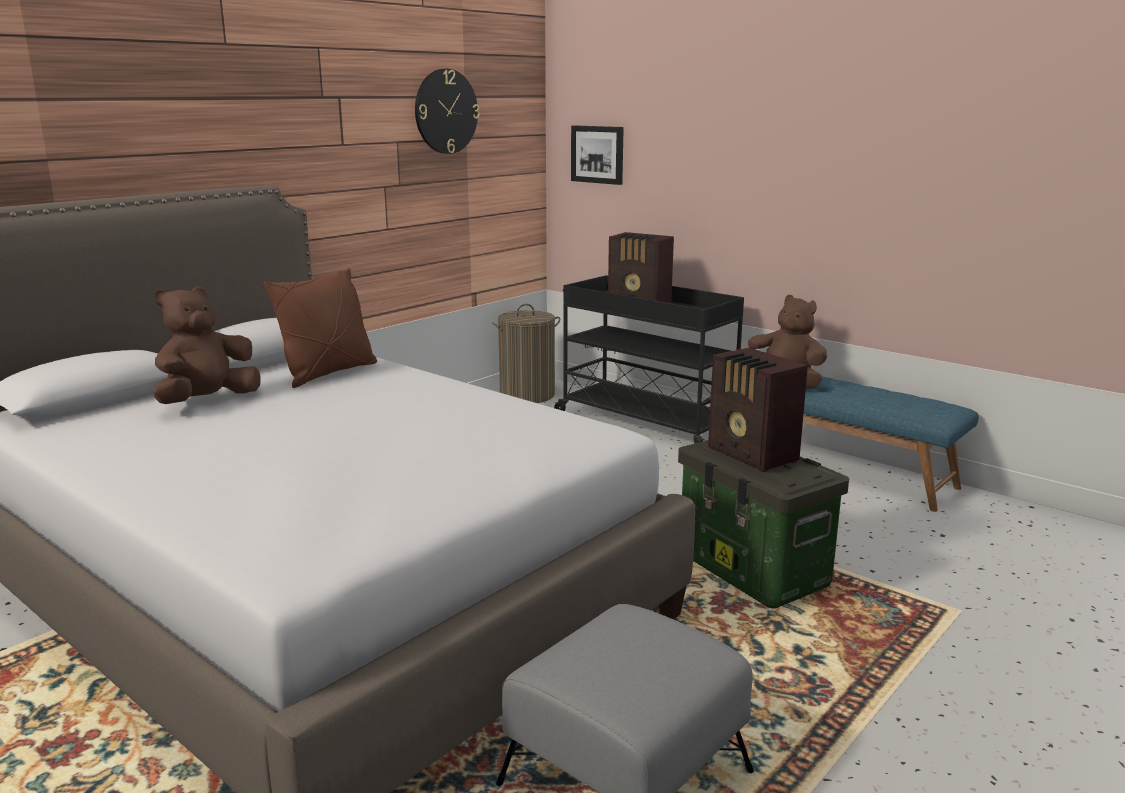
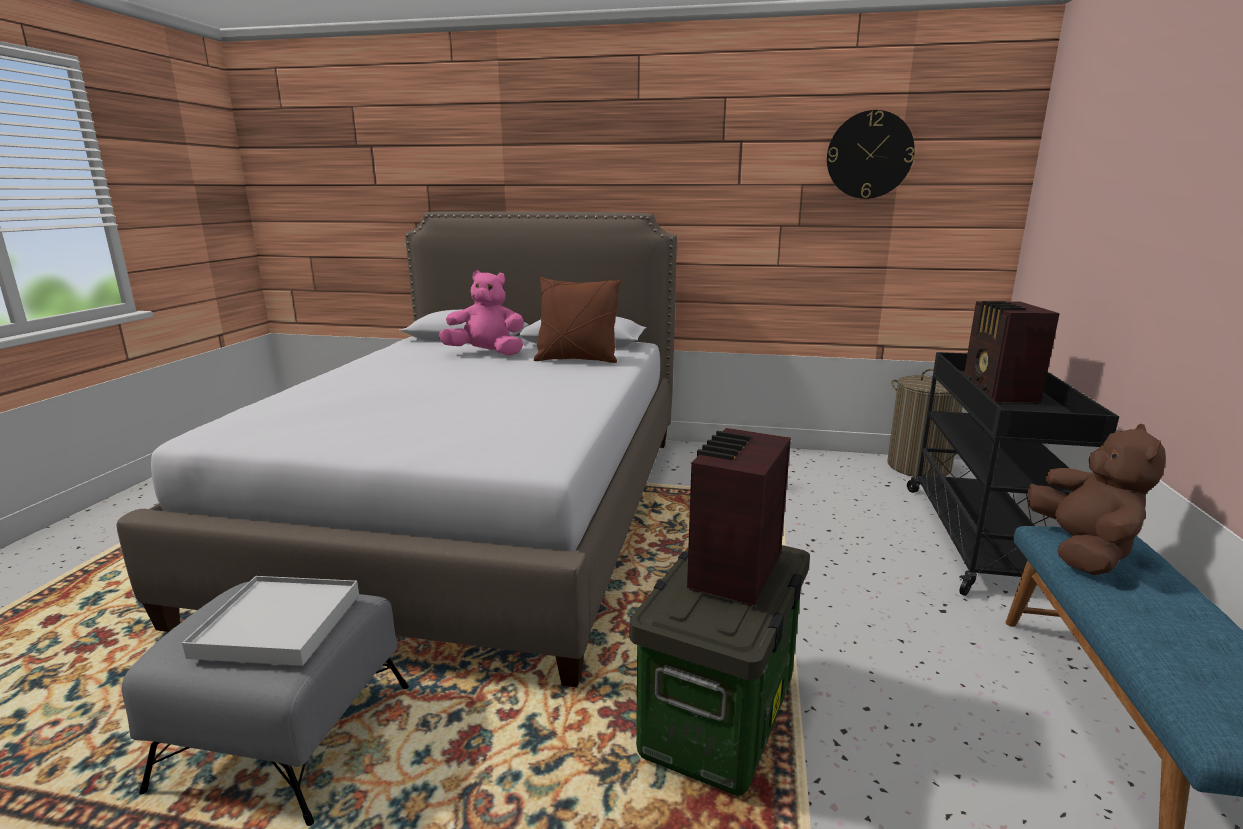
camera: 60 degrees right, 0 degrees up
brown plush toy [153,286,260,404] -> pink plush toy [439,270,524,355]
picture [571,125,624,185] -> none
none -> white tray [182,576,359,666]

